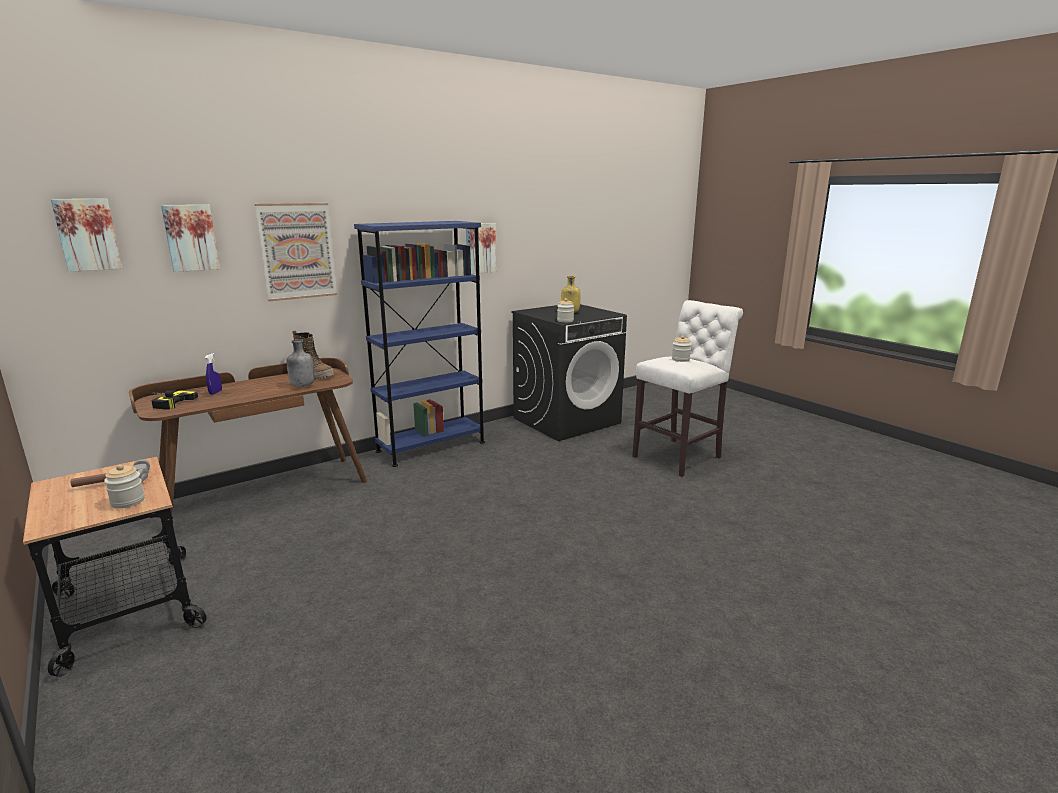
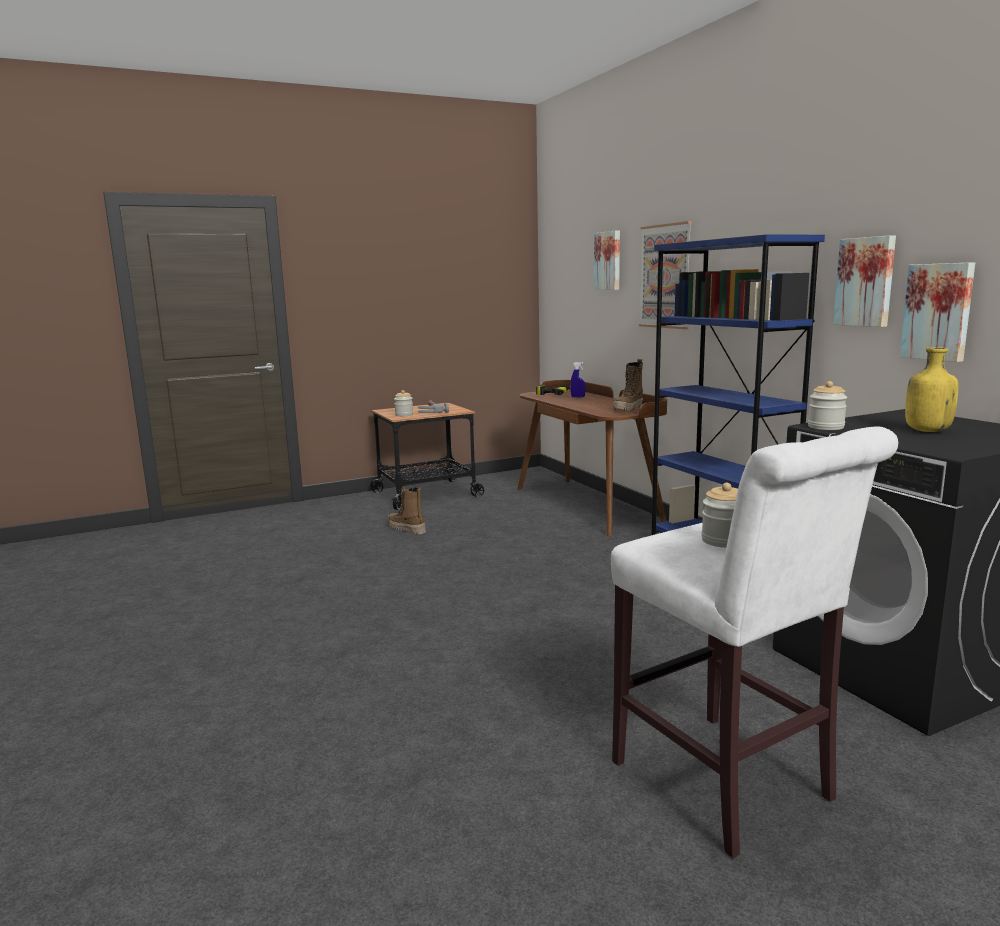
camera: 100 degrees right, 5 degrees down
picture [51,199,122,272] -> picture moved to [900,262,975,362]
grey bottle [287,339,315,387] -> none
none -> boot [388,487,426,534]

